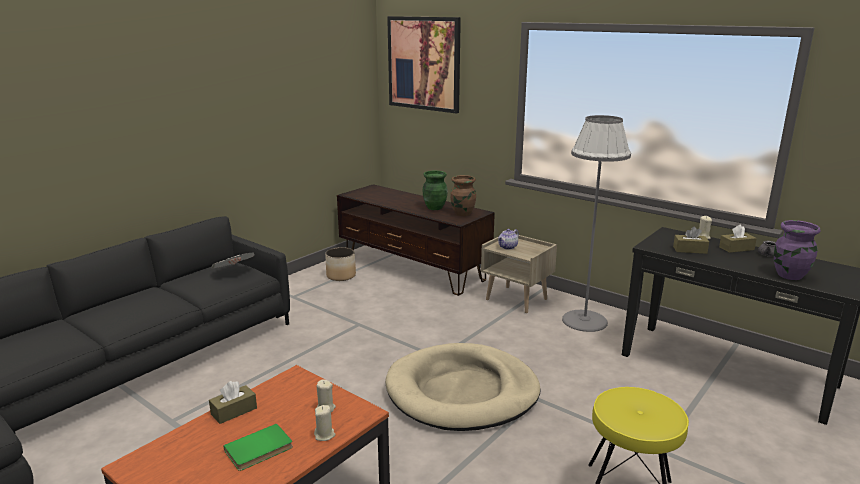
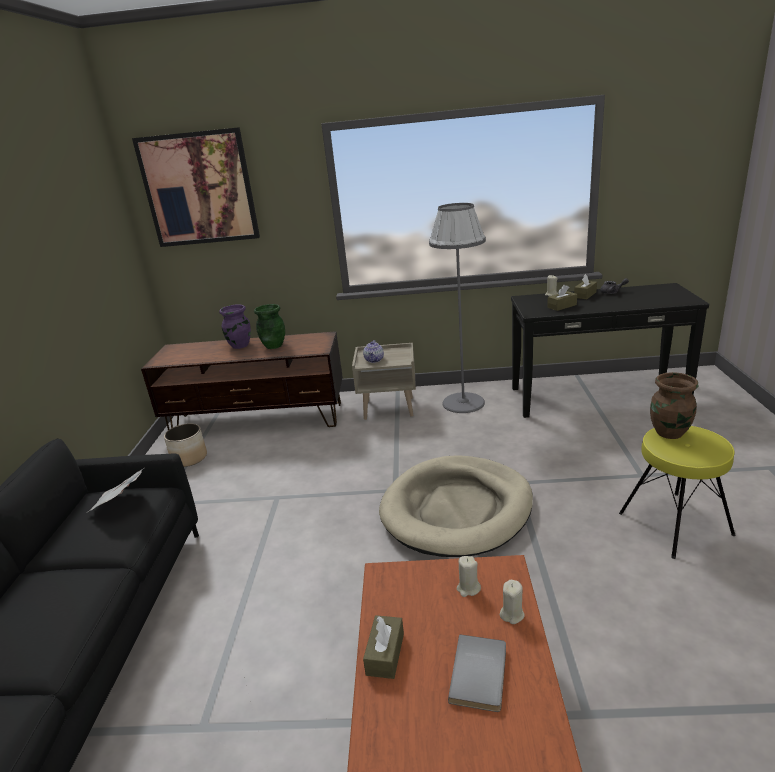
camera: 35 degrees left, 5 degrees up
green book [223,424,293,471] -> grey book [448,634,506,712]
brown vase [450,175,476,216] -> brown vase moved to [650,372,698,439]
purple vase [774,220,821,280] -> purple vase moved to [219,304,251,349]

